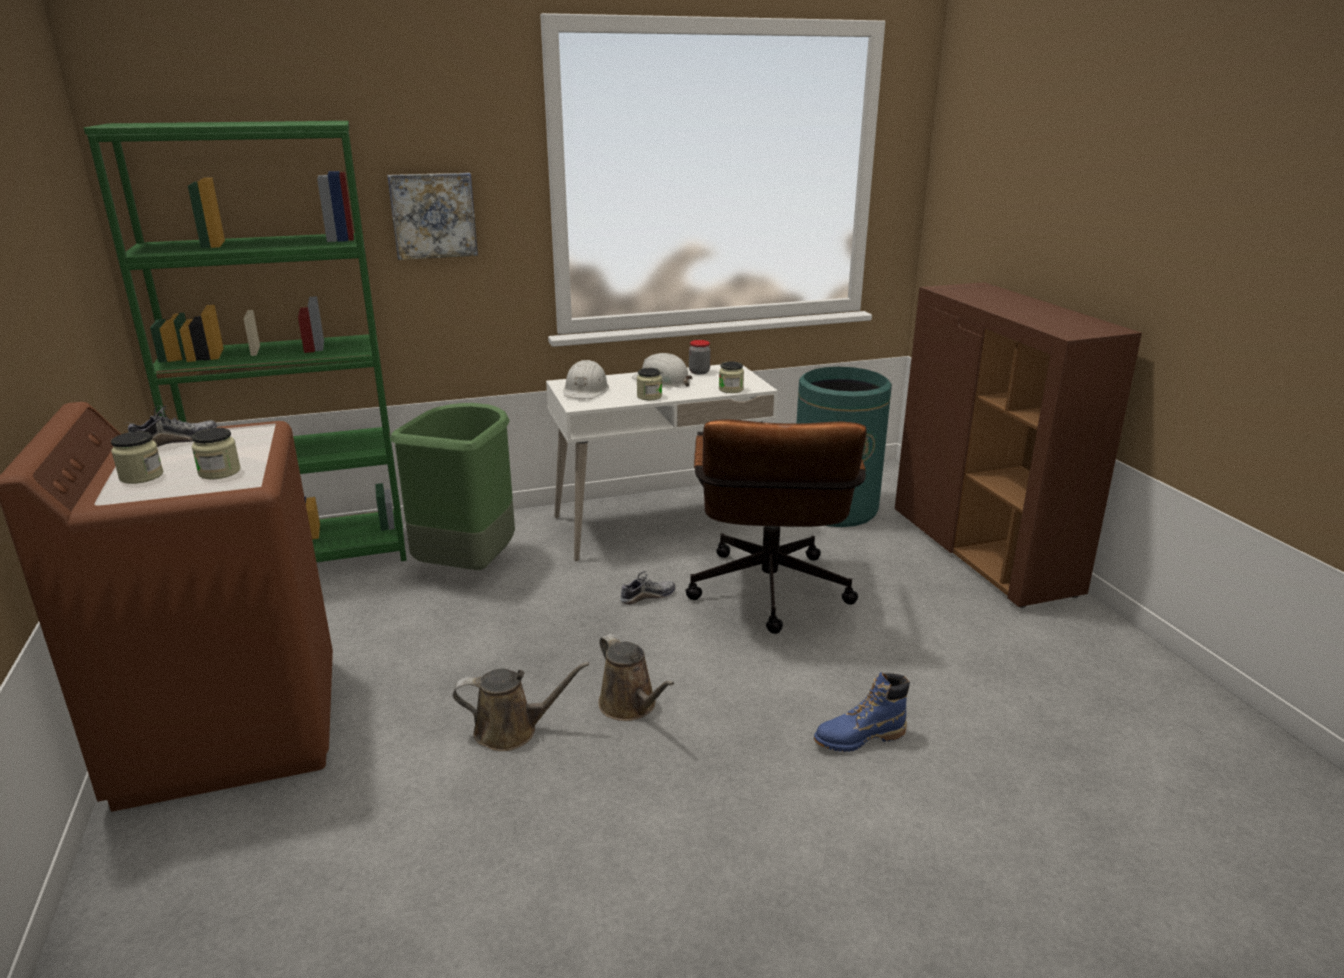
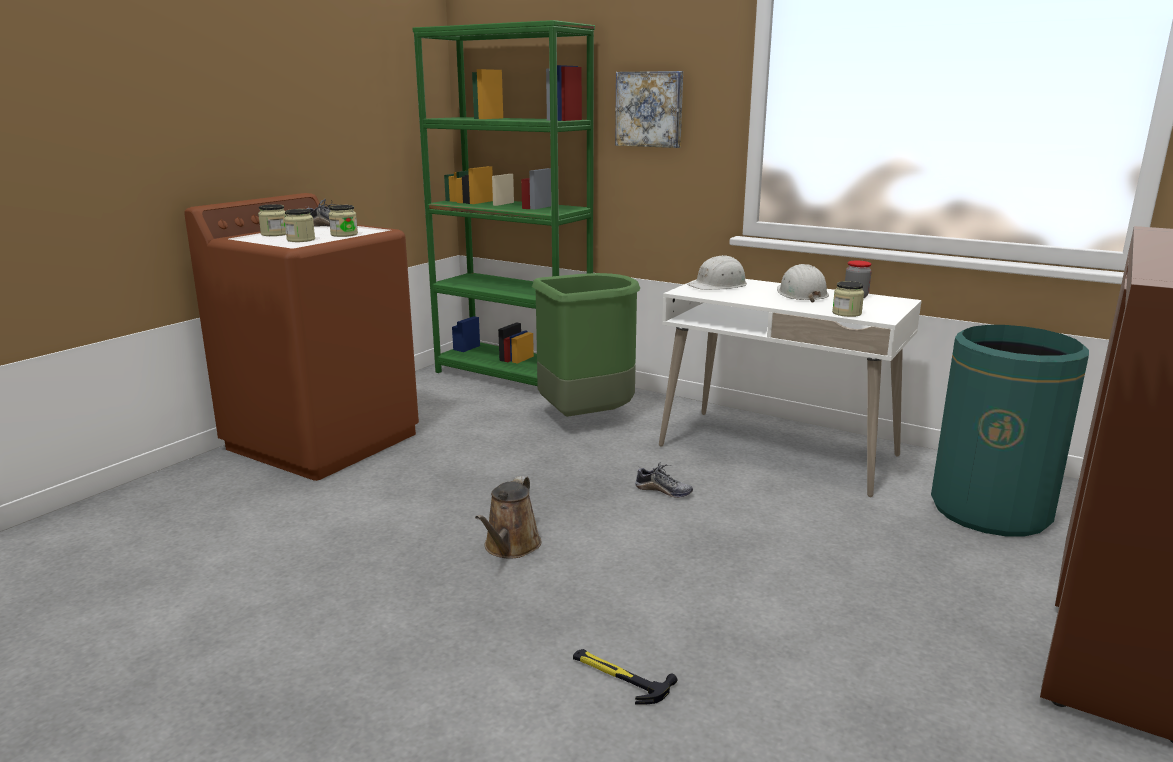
camera: 50 degrees right, 5 degrees down
brown watering can [453,662,589,751] -> none
jar [637,368,662,400] -> jar moved to [328,205,358,237]
brown office chair [685,419,867,634] -> none
blue boot [814,672,910,752] -> hammer [573,649,677,705]

